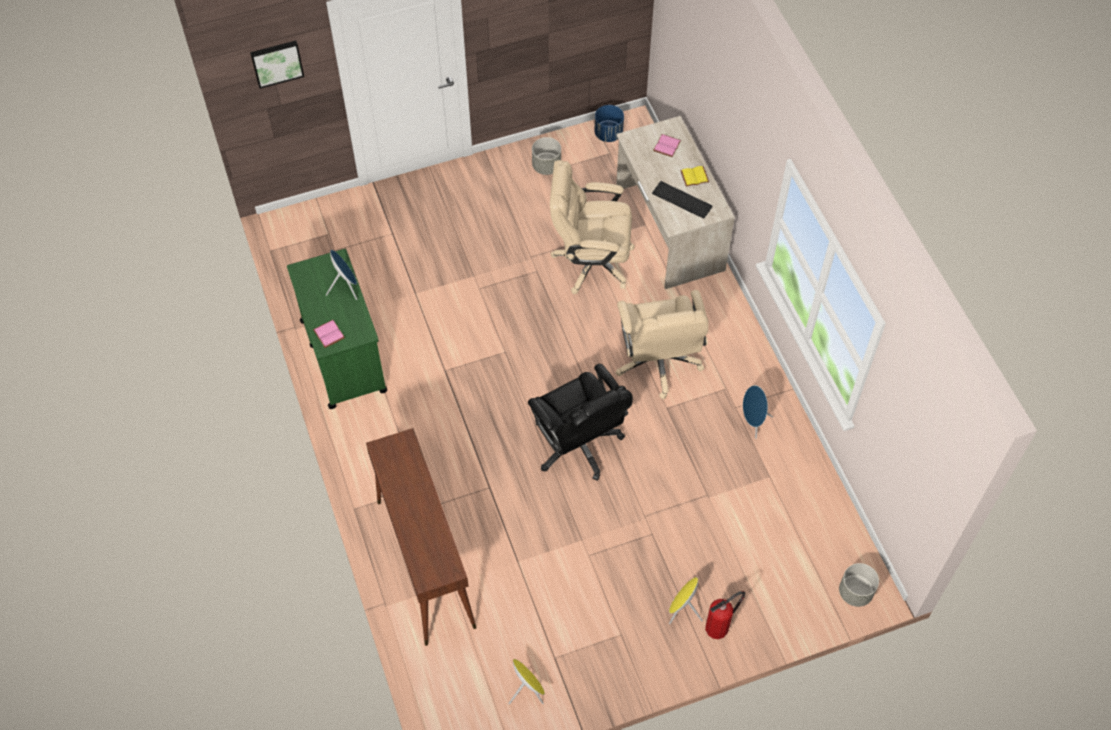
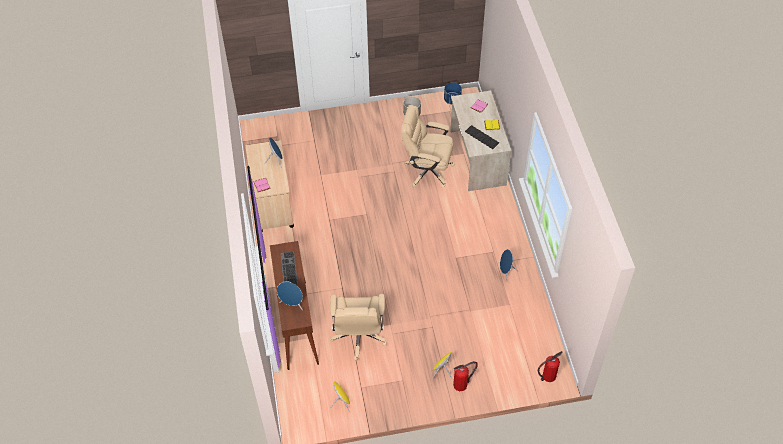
camera: 10 degrees right, 5 degrees down
picture [250,41,304,89] -> none
green cart [287,249,388,409] -> beige cart [246,140,294,232]
black office chair [528,364,633,481] -> none
beige office chair [615,290,709,399] -> beige office chair moved to [330,294,387,361]
grey planter [839,563,879,607] -> fire extinguisher [537,351,563,382]
none -> blue speaker [277,281,303,310]
none -> keyboard [280,251,298,285]

